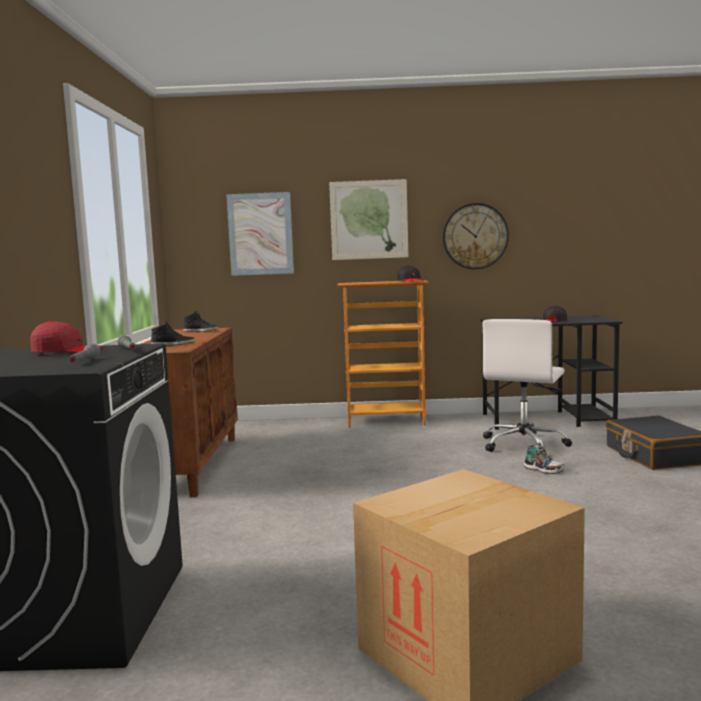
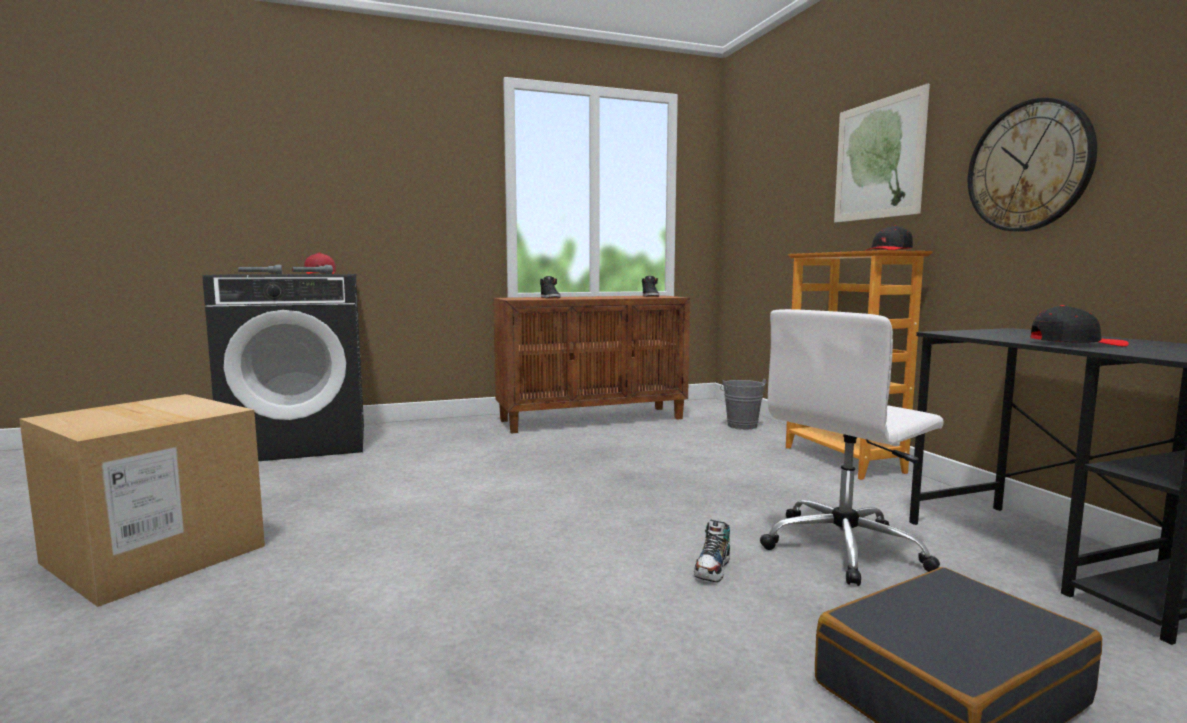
camera: 70 degrees right, 0 degrees up
picture [226,192,294,276] -> none
white office chair [482,319,572,455] -> white office chair turned 45 degrees counterclockwise [760,309,944,586]
none -> grey bucket [721,379,766,430]

